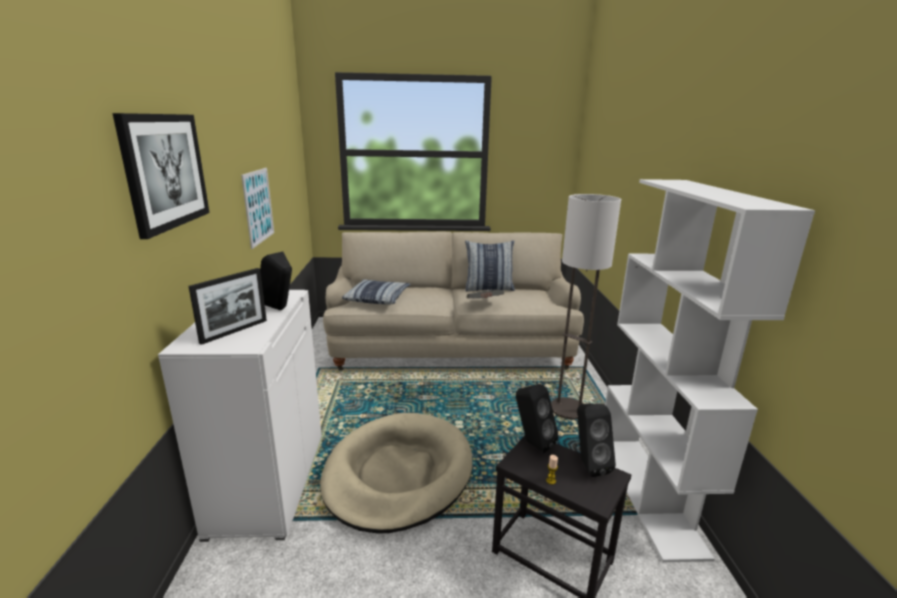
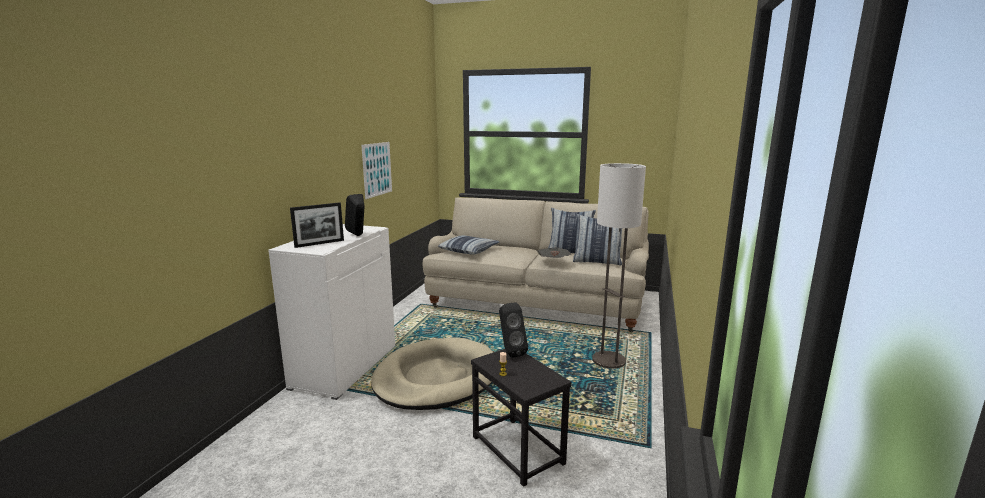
camera: 20 degrees right, 5 degrees down
picture [112,113,210,239] -> none
black speaker [577,404,616,477] -> none
white bookcase [605,179,815,562] -> none
none -> pillow [573,214,622,265]

